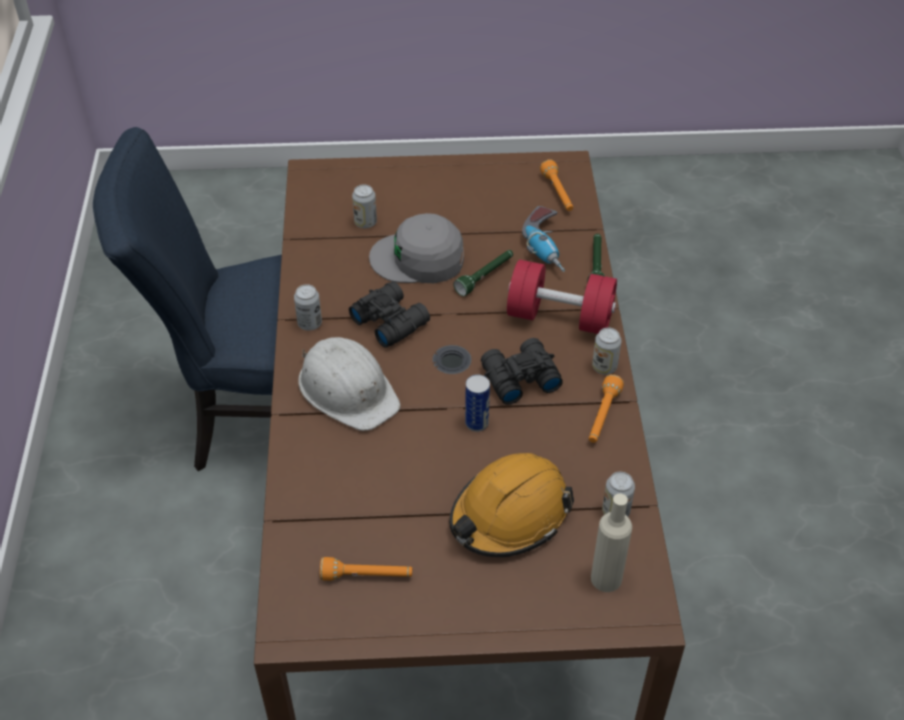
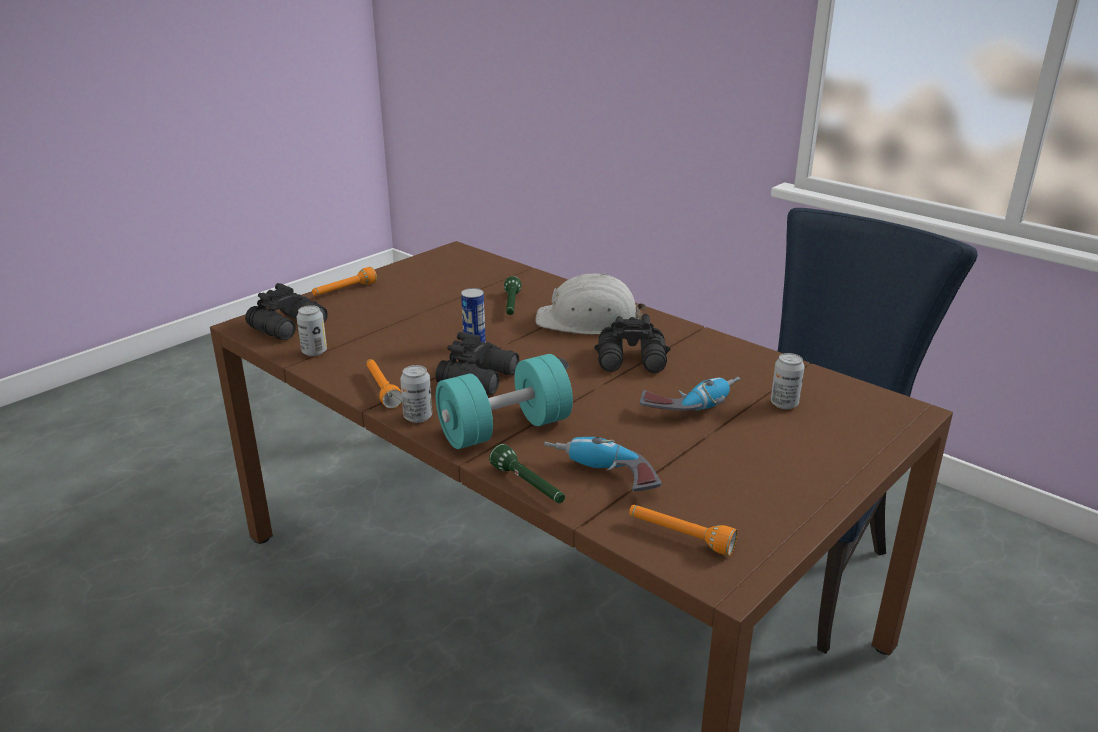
camera: 135 degrees right, 20 degrees down
can [294,284,322,331] -> none
orange flashlight [320,557,412,581] -> orange flashlight moved to [312,267,377,296]
grey cap [369,213,464,283] -> power drill [640,377,740,411]
orange hard hat [449,453,574,557] -> none
green flashlight [453,250,513,296] -> green flashlight moved to [504,276,521,315]
red dumbbell [507,260,617,334] -> turquoise dumbbell [436,354,573,449]
beige bottle [591,493,632,592] -> black binoculars [245,283,328,340]

